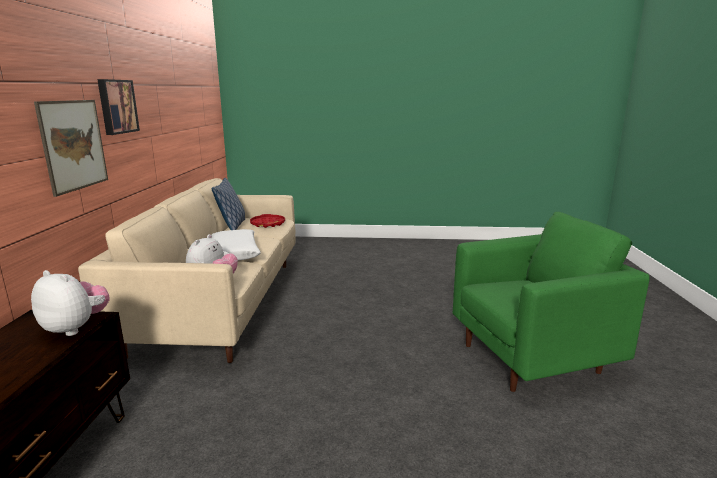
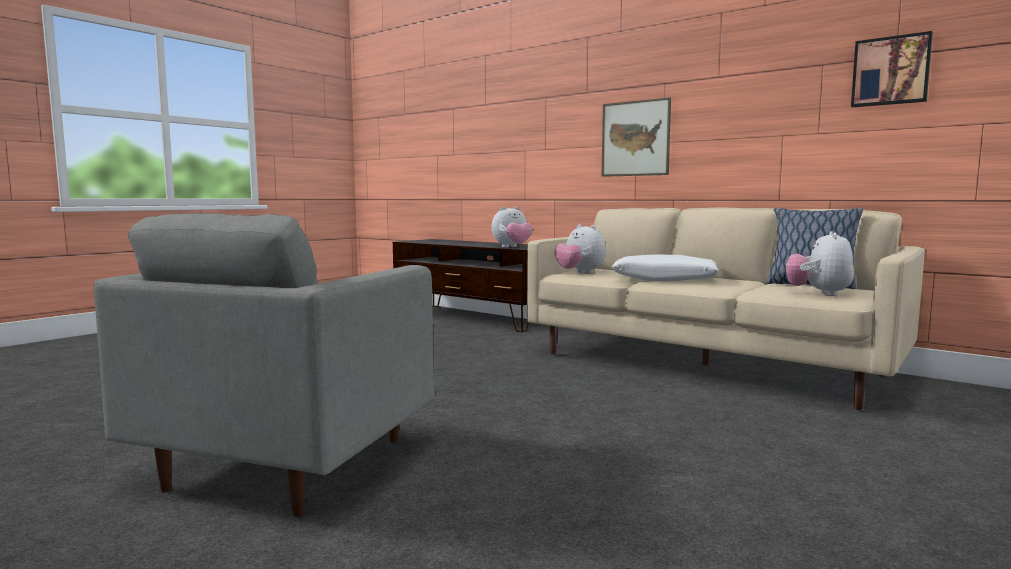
camera: 125 degrees right, 10 degrees down
picture [97,79,140,135] -> picture moved to [851,31,933,107]
red tray [250,214,285,228] -> plush toy [786,231,854,296]
green armchair [453,212,650,392] -> grey armchair [94,213,435,517]

